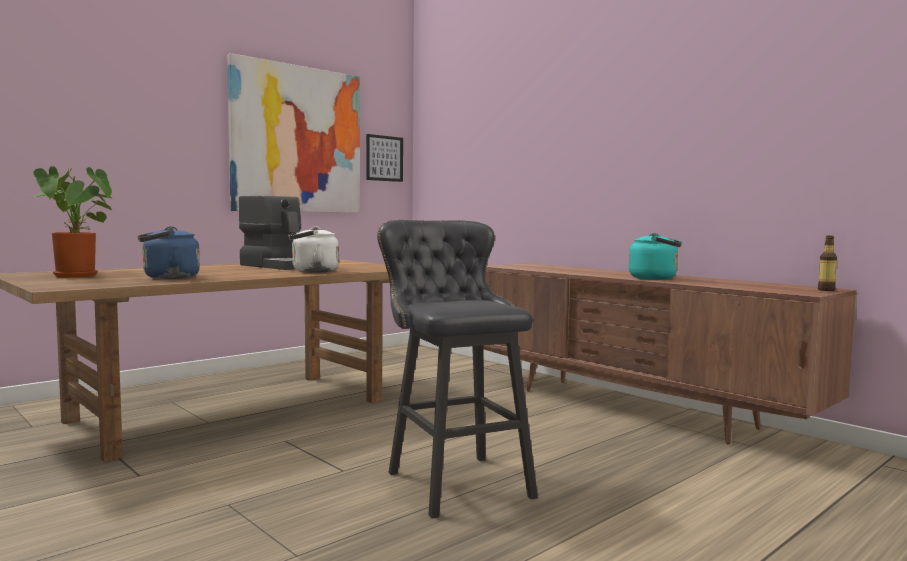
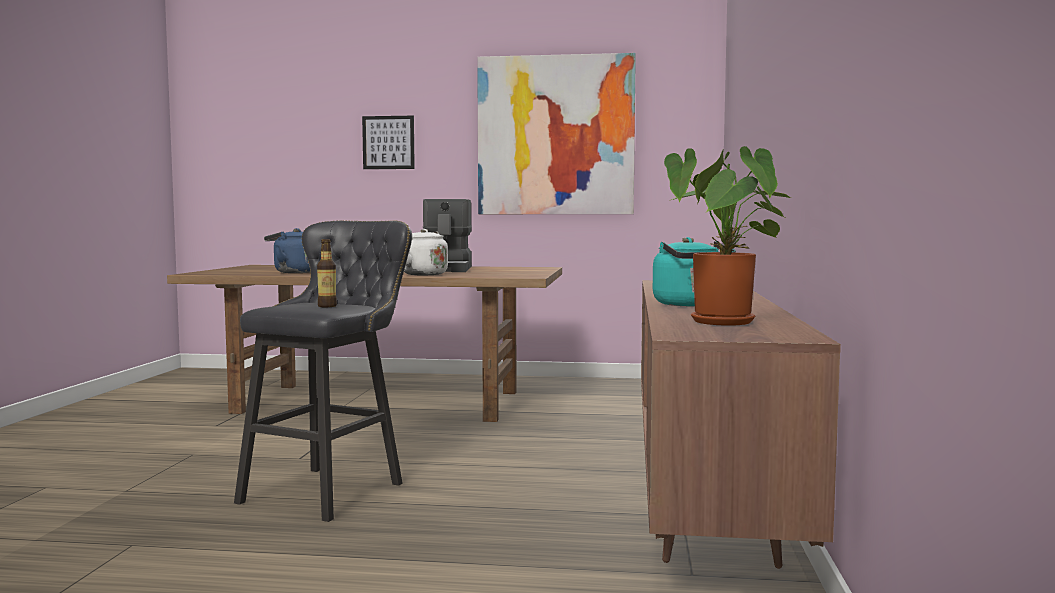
camera: 50 degrees right, 0 degrees up
potted plant [30,166,113,278] -> potted plant moved to [664,146,790,326]
picture [366,134,403,182] -> picture moved to [362,116,415,169]
bottle [818,235,837,291] -> bottle moved to [317,239,337,307]

